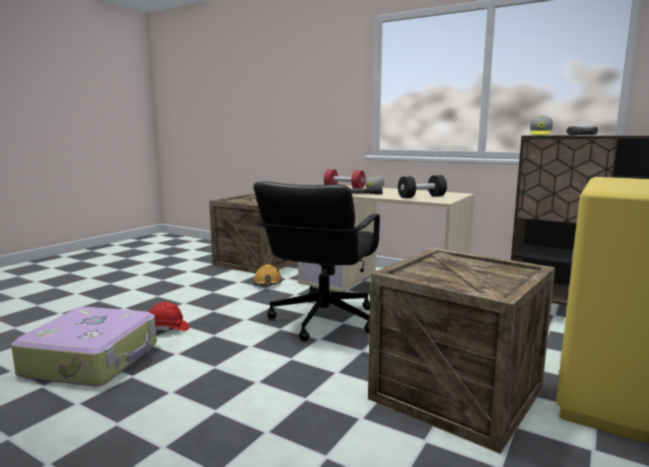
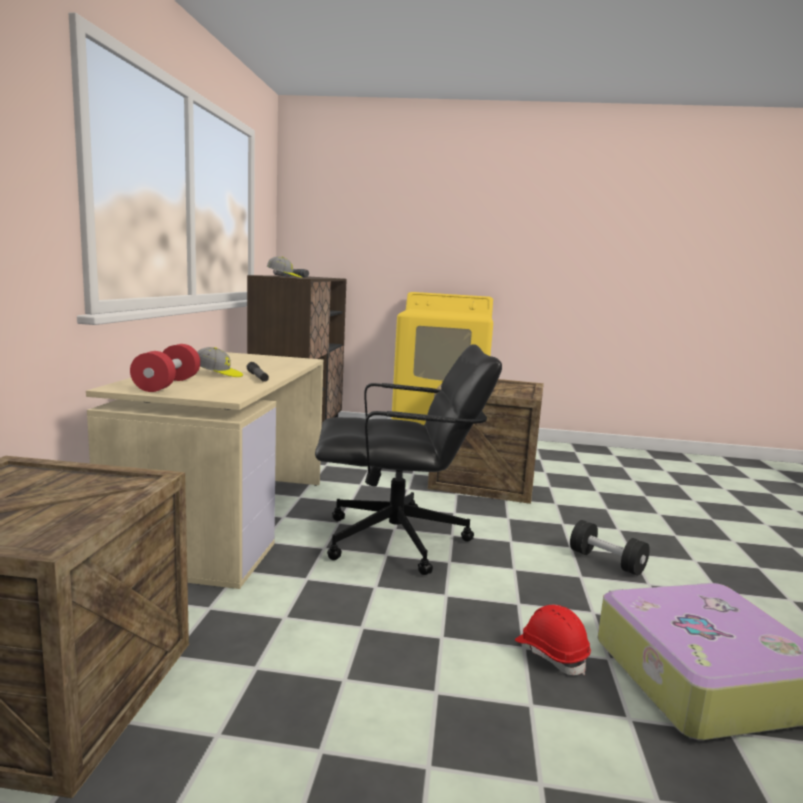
camera: 115 degrees left, 0 degrees up
orange hard hat [253,264,283,285] -> none
black dumbbell [398,175,447,198] -> black dumbbell moved to [570,520,650,576]

